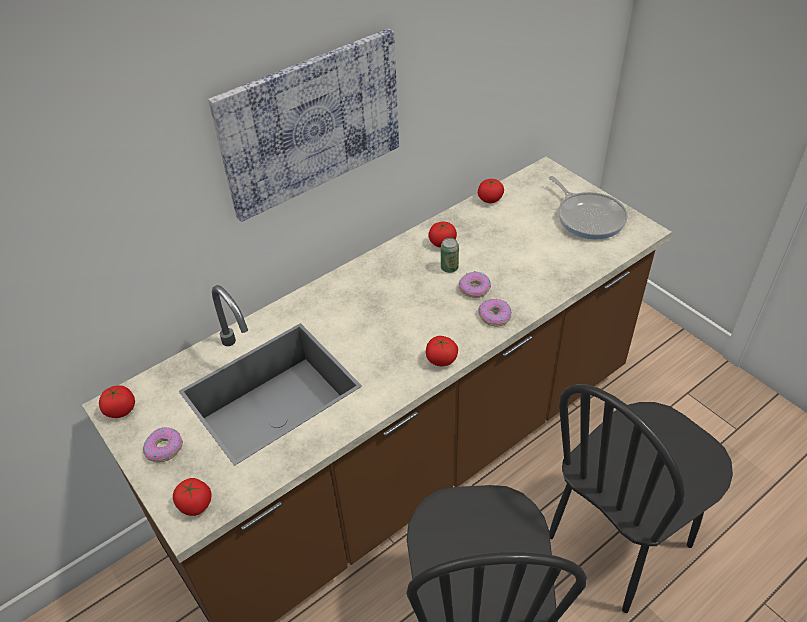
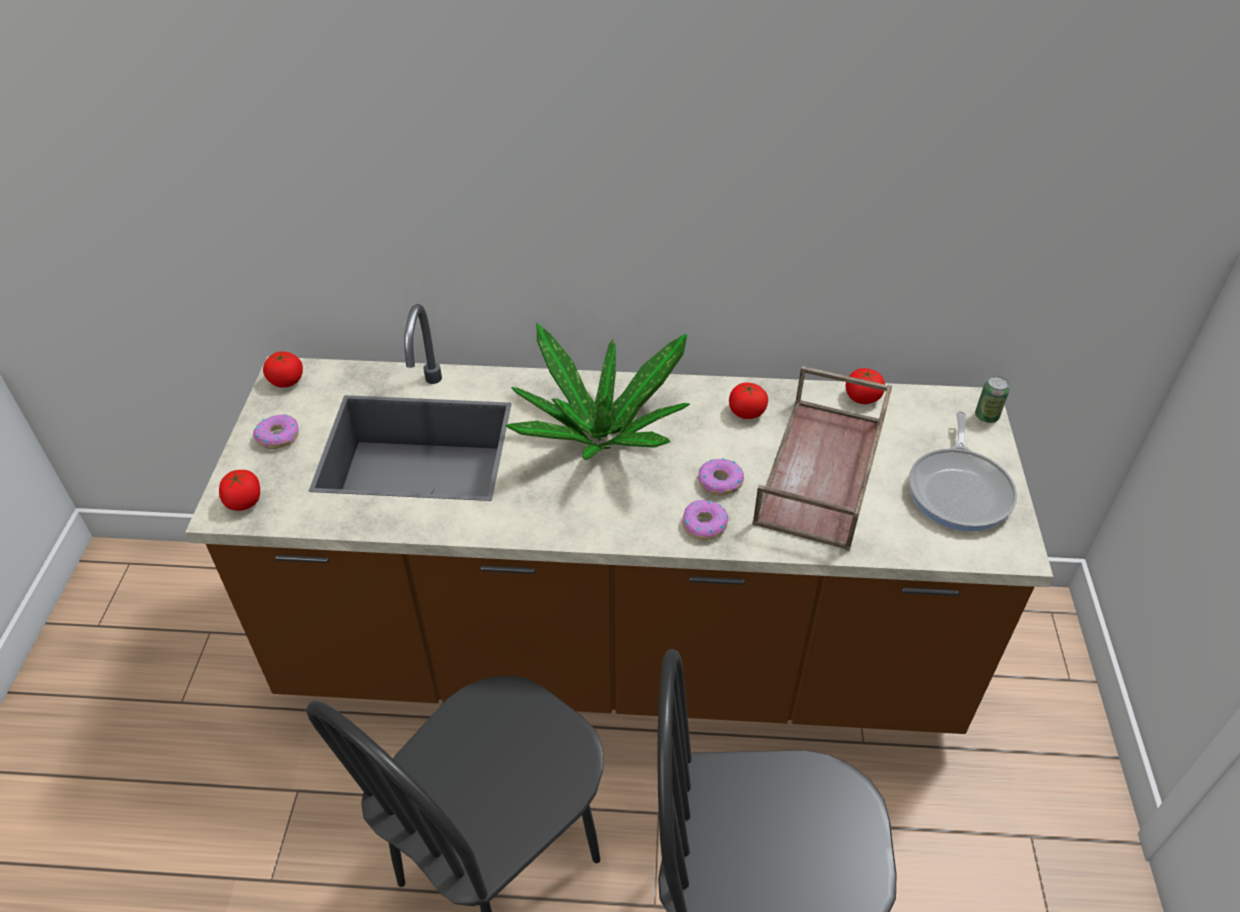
camera: 40 degrees right, 0 degrees up
picture [208,28,399,222] -> none
tomato [426,336,458,366] -> none
can [441,238,459,273] -> can moved to [975,376,1010,423]
none -> potted plant [505,323,690,460]
none -> brown tray [752,366,892,551]

